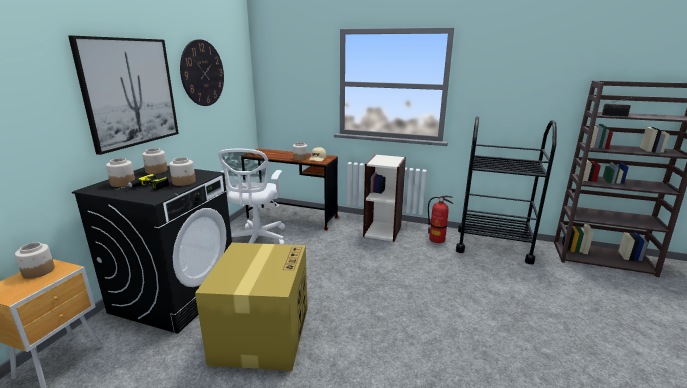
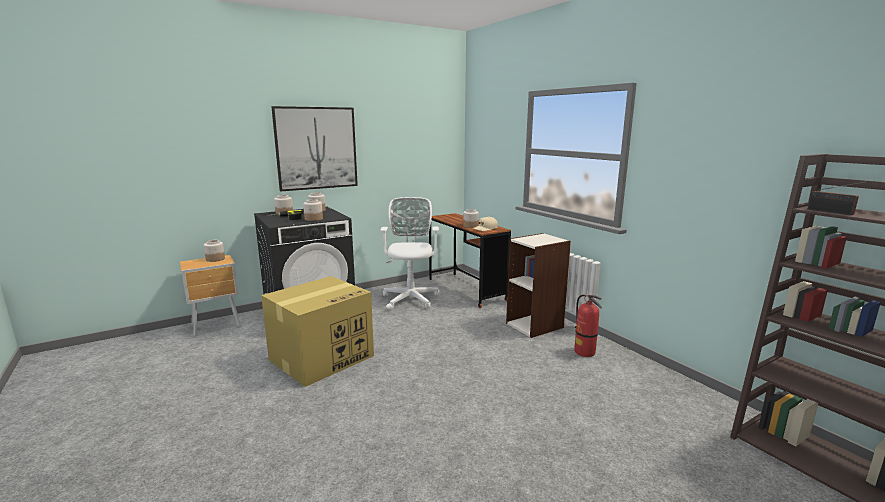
camera: 40 degrees right, 5 degrees down
wall clock [180,39,224,106] -> none
white office chair [218,149,285,245] -> white office chair turned 135 degrees clockwise [380,197,440,311]
black cart [456,116,557,264] -> none

